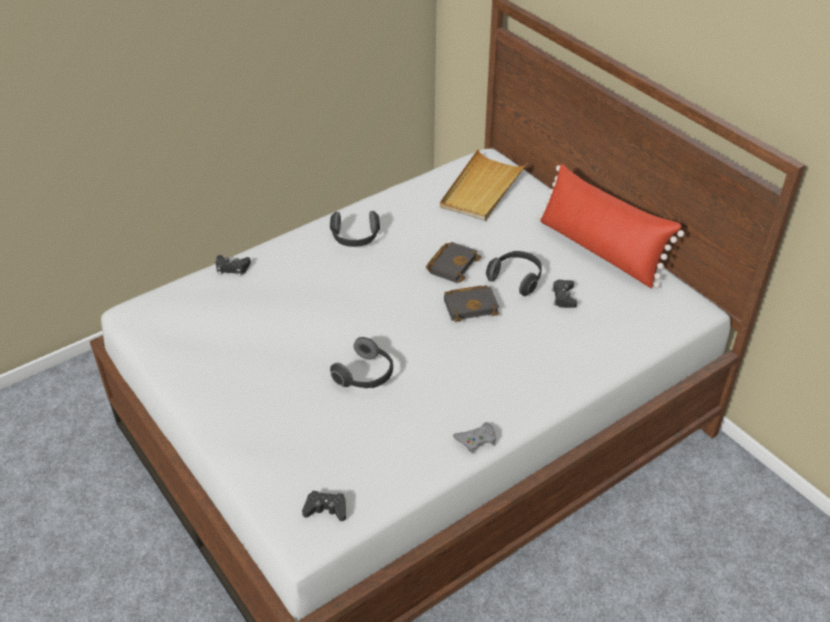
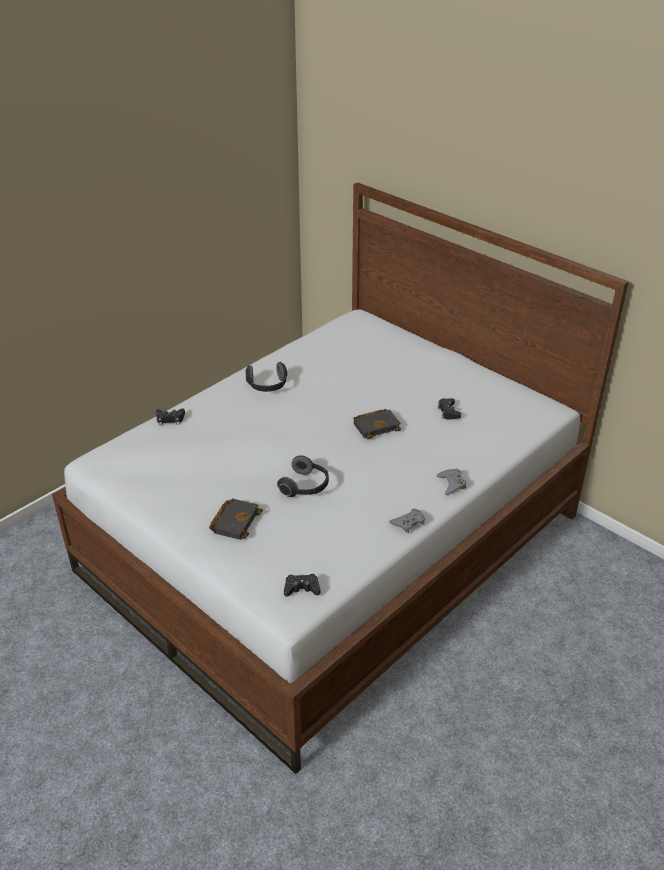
camera: 10 degrees left, 5 degrees down
black book [426,242,481,283] -> black book moved to [209,498,263,540]
beige tray [440,149,528,221] -> none
headphones [486,251,542,296] -> none
red pillow [538,164,684,288] -> none
none -> grey game controller [437,469,467,495]

